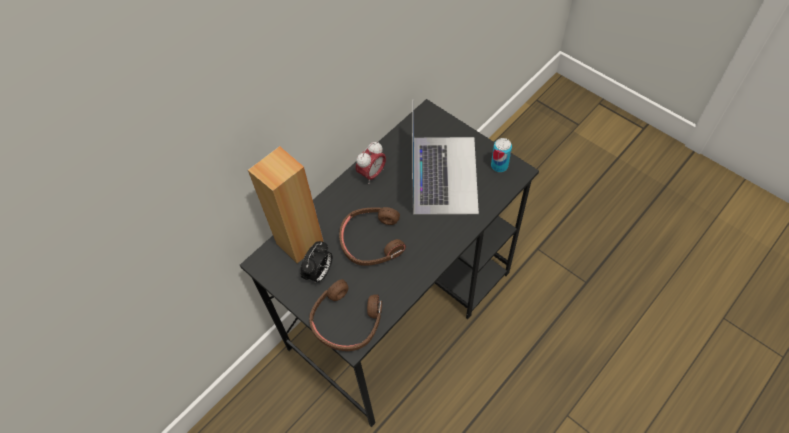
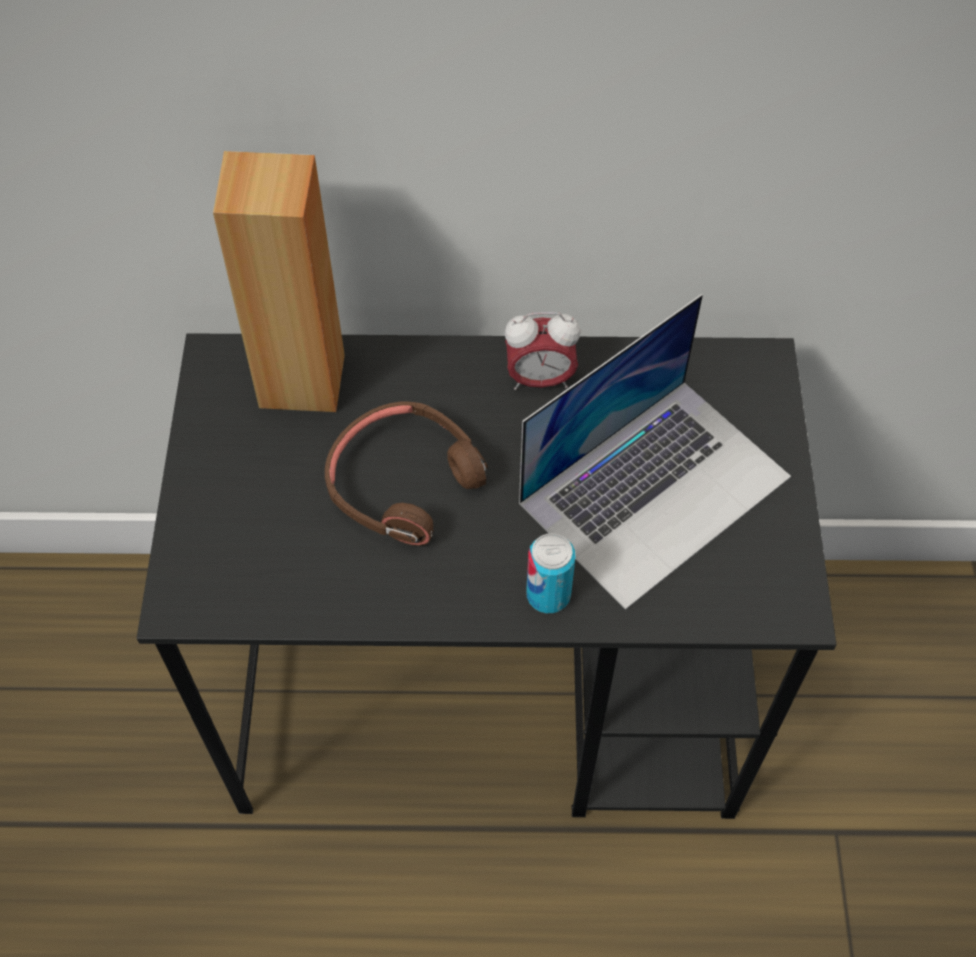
camera: 45 degrees right, 0 degrees up
alarm clock [300,241,332,284] -> none
brown headphones [309,279,382,351] -> none
can [491,138,512,172] -> can moved to [526,533,575,613]

